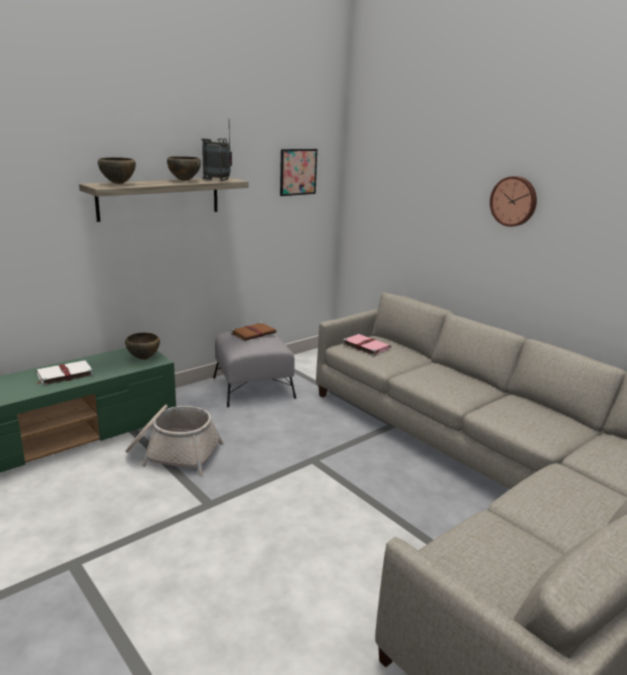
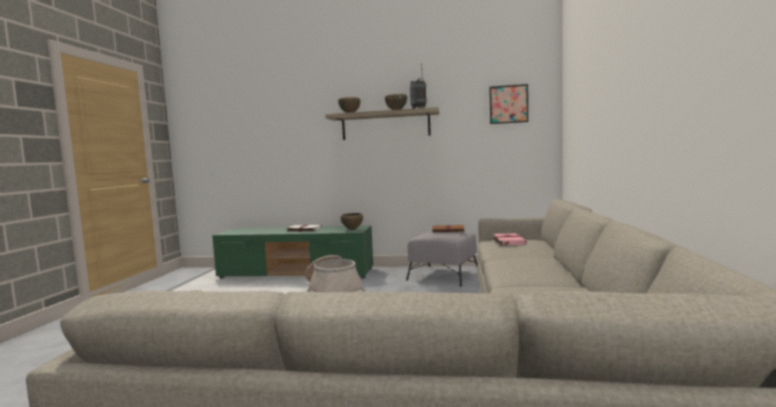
camera: 50 degrees right, 15 degrees down
wall clock [490,176,537,227] -> none

